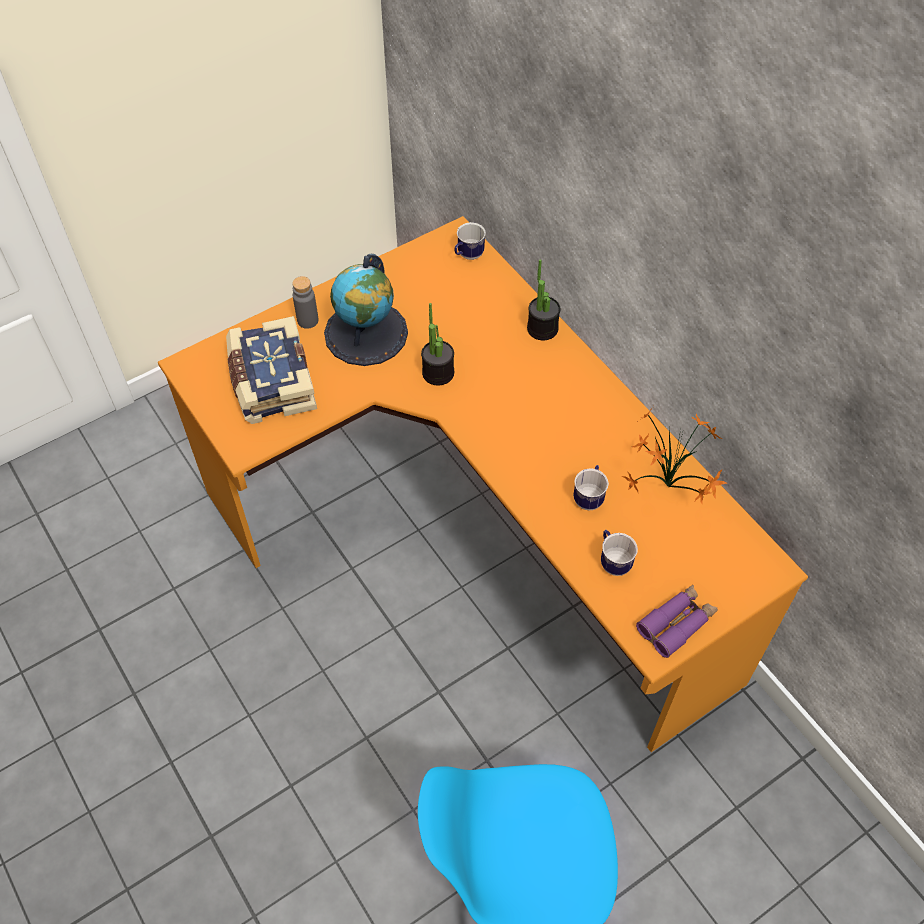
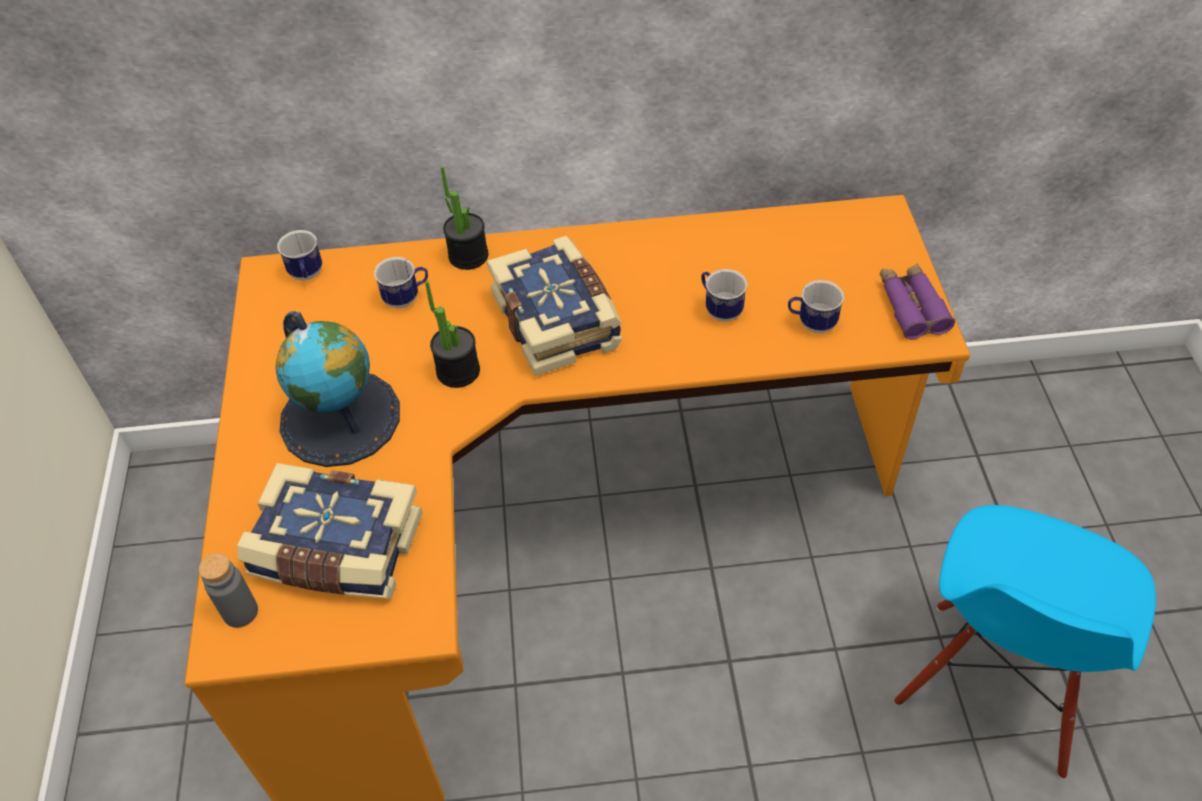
camera: 60 degrees left, 5 degrees down
grey bottle [292,276,319,329] -> grey bottle moved to [199,553,258,628]
potted plant [622,408,727,505] -> none
none -> mug [374,257,428,308]
none -> book [487,236,622,376]

